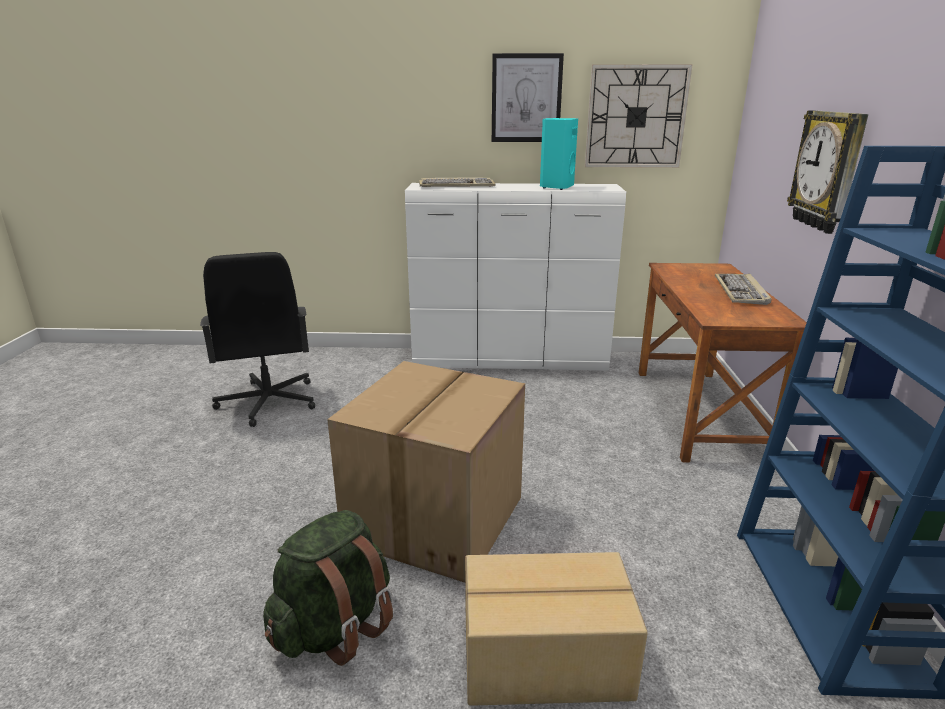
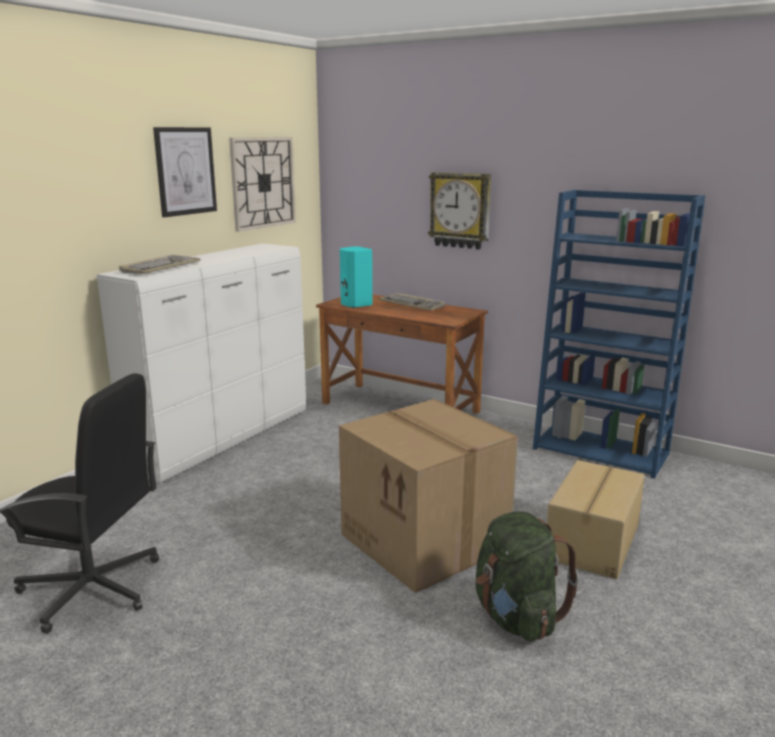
camera: 60 degrees left, 5 degrees down
turquoise speaker [540,118,578,190] -> turquoise speaker moved to [340,246,372,308]

